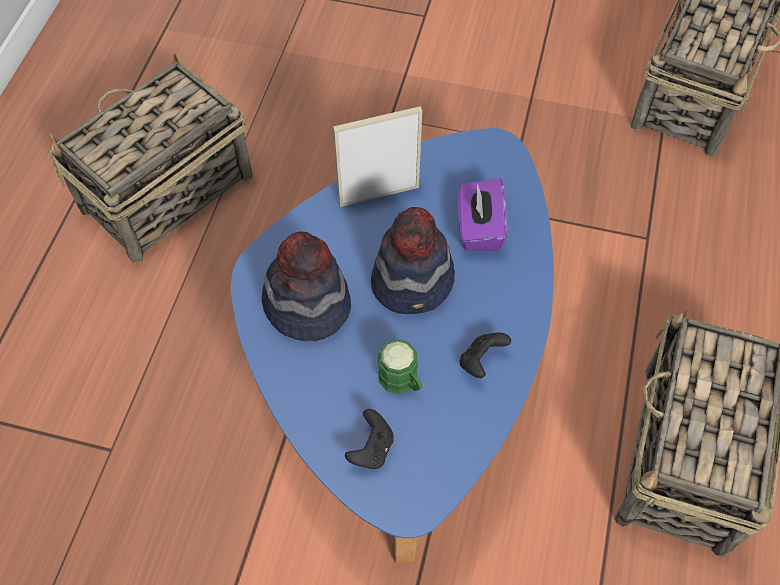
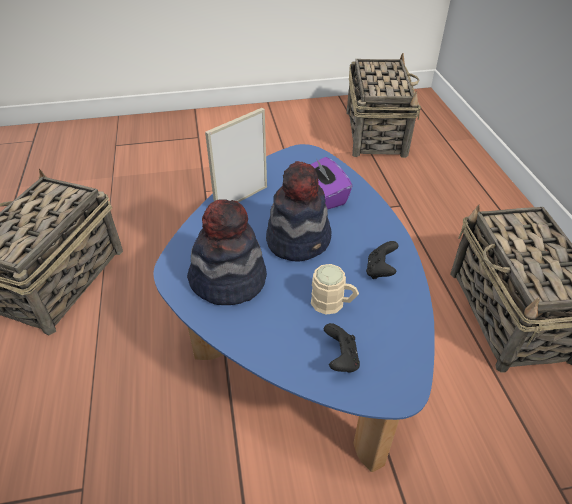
camera: 25 degrees left, 15 degrees down
green mug [378,339,423,394] -> beige mug [311,264,359,315]

